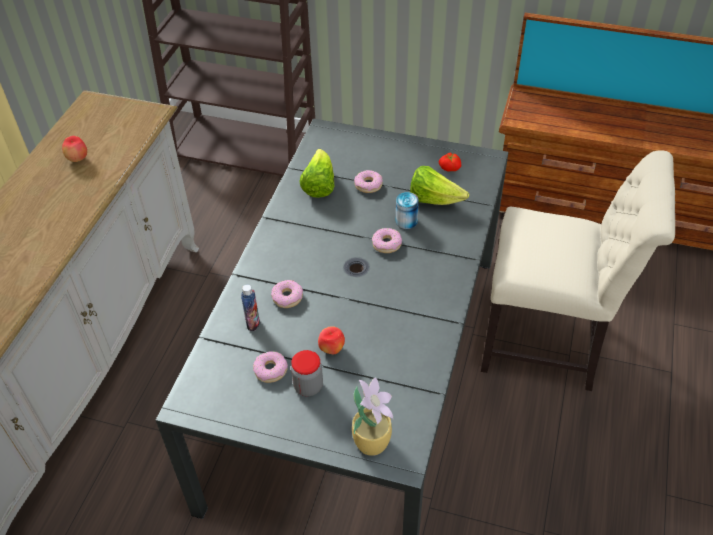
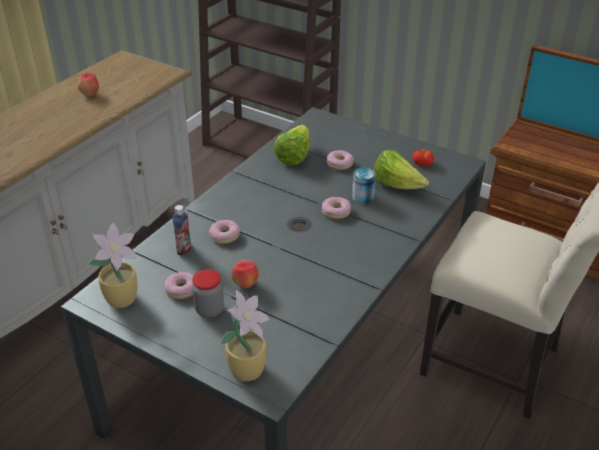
camera: 15 degrees right, 10 degrees down
none -> potted plant [88,223,137,308]

